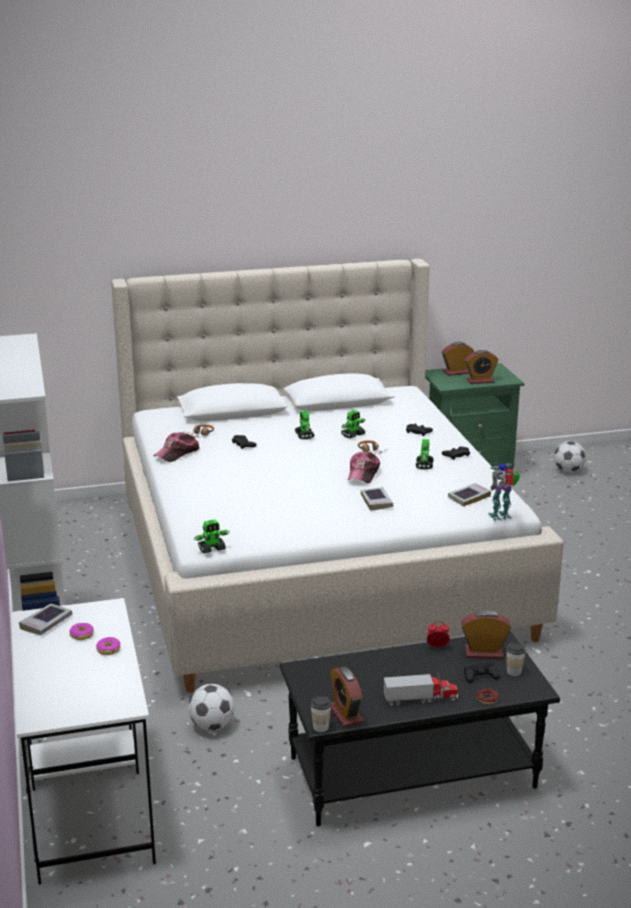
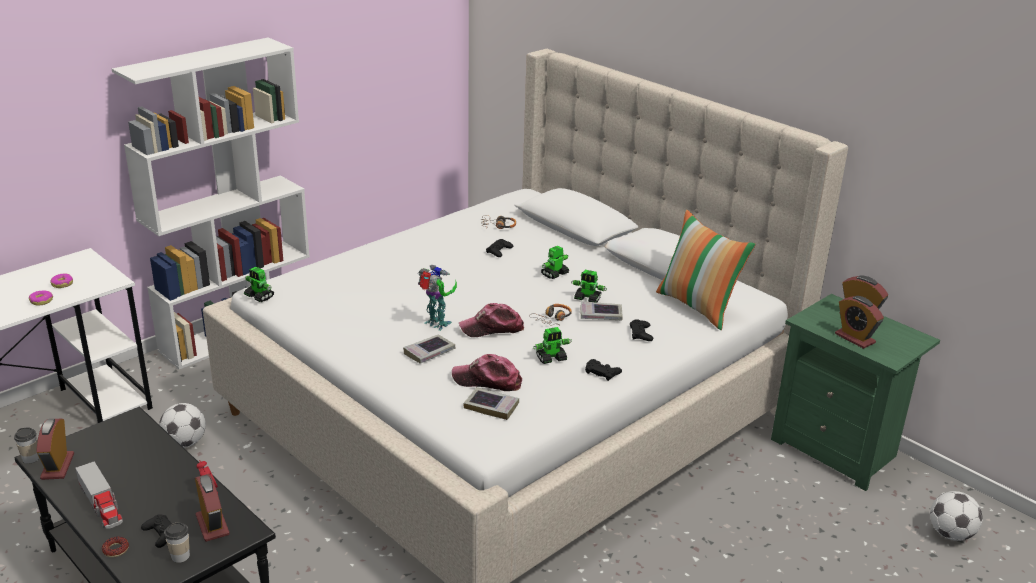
camera: 60 degrees right, 5 degrees up
book [19,604,72,635] -> book moved to [580,301,623,320]
cap [153,432,200,462] -> cap moved to [452,354,522,391]
alarm clock [330,667,364,728] -> alarm clock turned 45 degrees counterclockwise [36,419,74,480]
toy robot [488,463,520,521] -> toy robot moved to [418,265,457,331]
none -> pillow [656,210,756,330]

